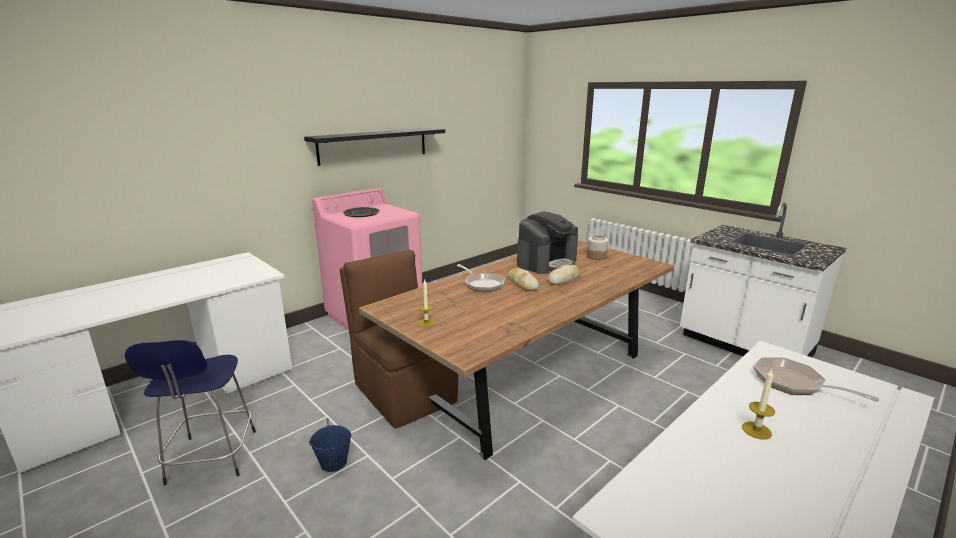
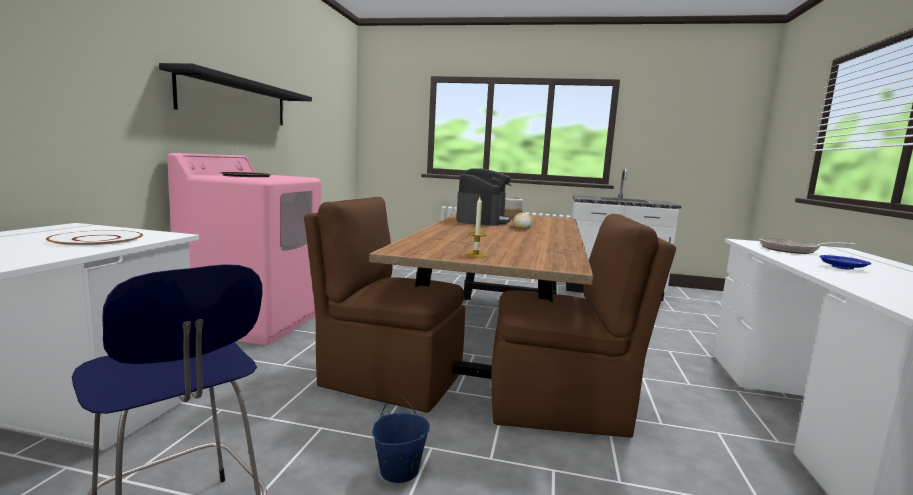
camera: 35 degrees left, 10 degrees down
frying pan [456,264,505,292] -> none
bread [508,268,539,291] -> none
candle [742,368,775,440] -> blue plate [819,255,871,270]
none -> white plate [46,230,143,247]
none -> brown chair [491,214,676,438]

